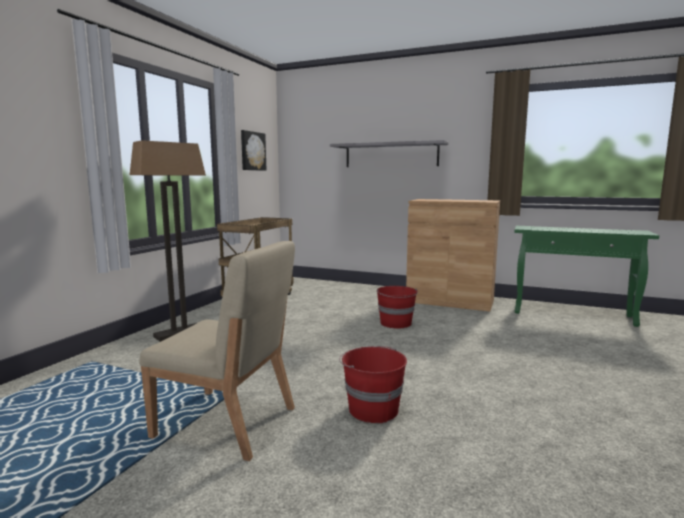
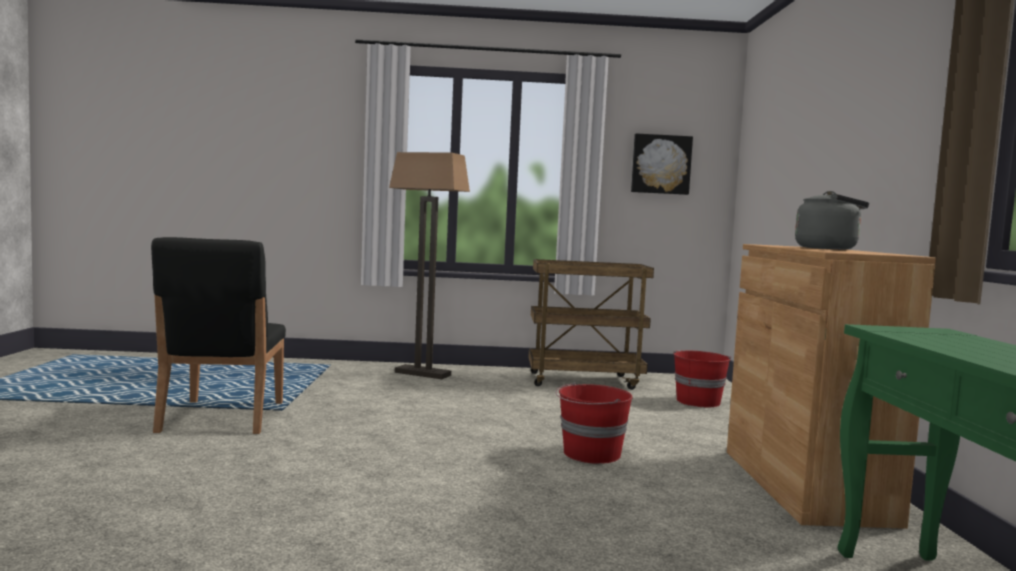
camera: 65 degrees right, 5 degrees down
beige chair [139,241,295,461] -> black chair [151,237,286,434]
grey shelf [330,140,449,167] -> none
red bucket [339,346,407,423] -> red bucket moved to [674,351,732,407]
none -> grey kettle [795,191,869,250]

